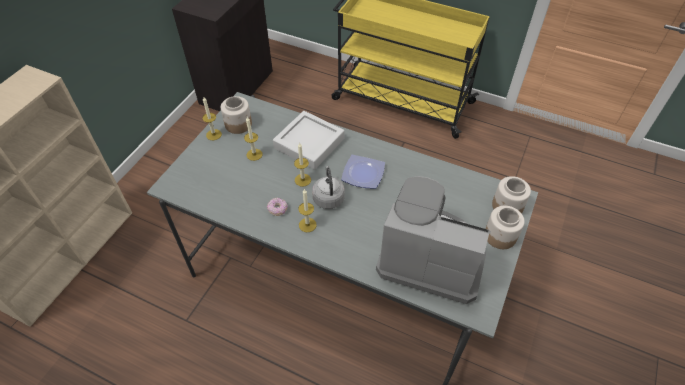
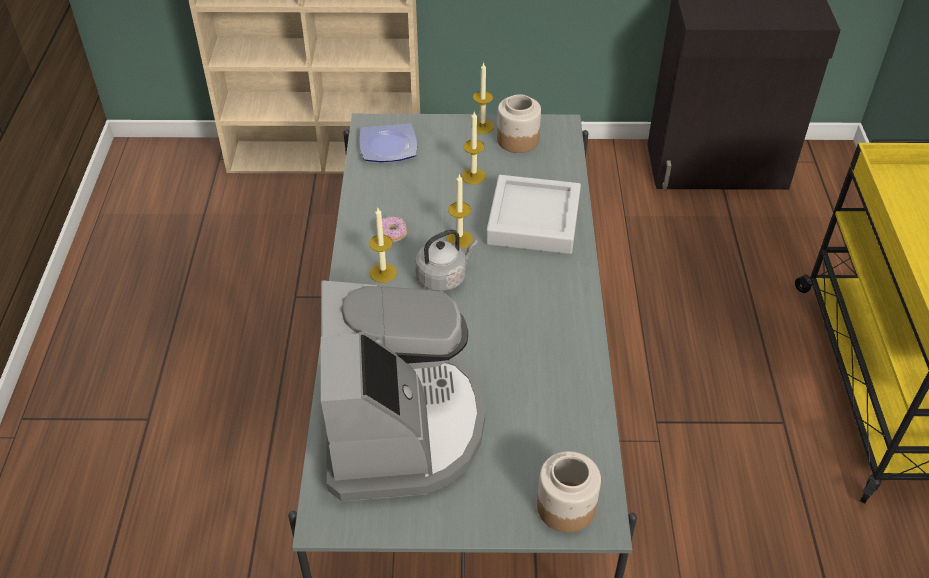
camera: 65 degrees right, 5 degrees down
plate [341,155,385,189] -> plate moved to [360,123,417,162]
jar [485,206,525,249] -> none

